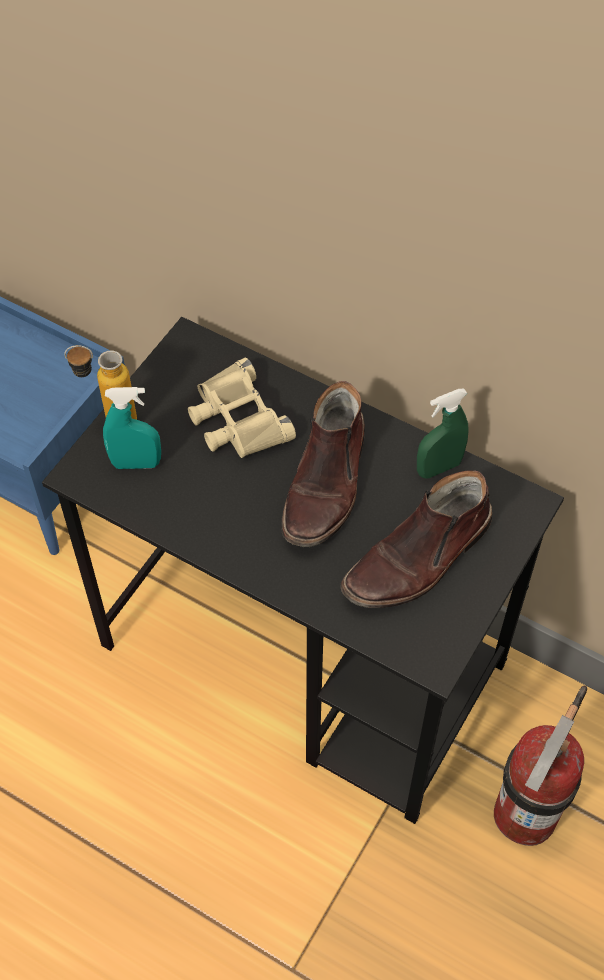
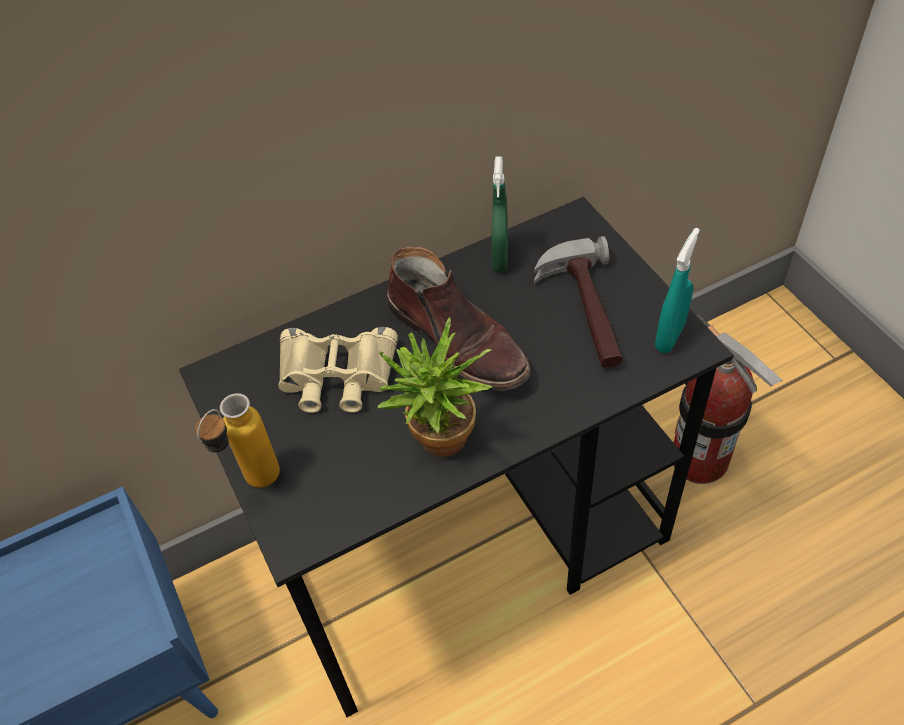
camera: 55 degrees left, 5 degrees down
turquoise spray bottle [103,387,161,469] -> turquoise spray bottle moved to [655,228,700,353]
brown boot [341,470,492,608] -> hammer [534,236,623,368]
none -> potted plant [378,317,492,457]

